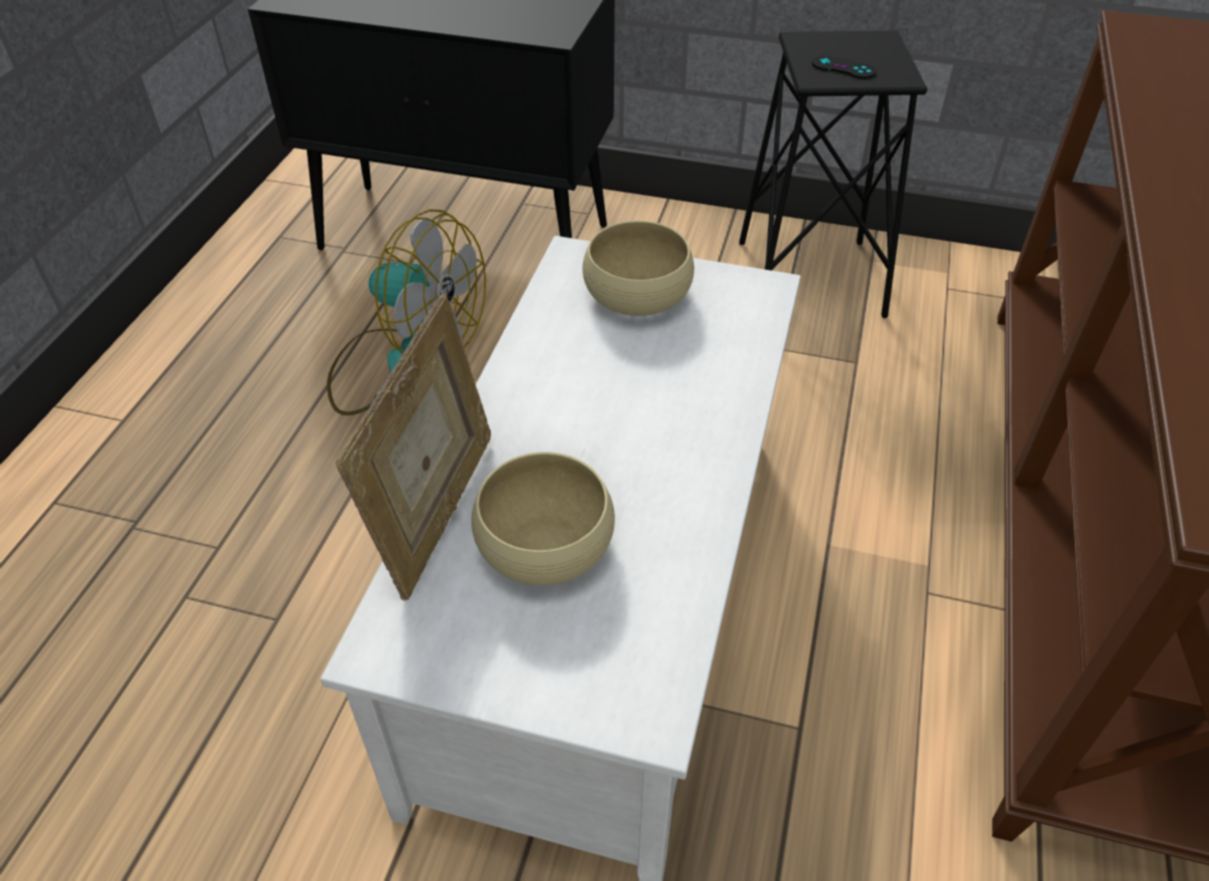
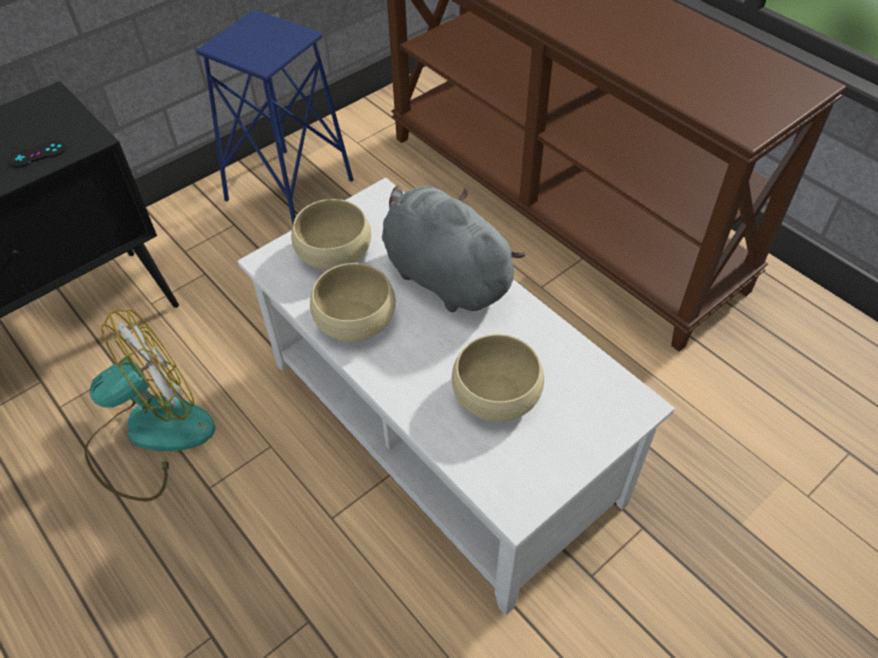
camera: 55 degrees left, 5 degrees up
picture frame [336,293,491,600] -> none
black stool [739,30,927,318] -> blue stool [196,9,353,224]
black game controller [812,55,877,79] -> black game controller moved to [8,140,67,167]
none -> beige bowl [310,263,396,342]
none -> grey plush toy [382,185,525,312]

